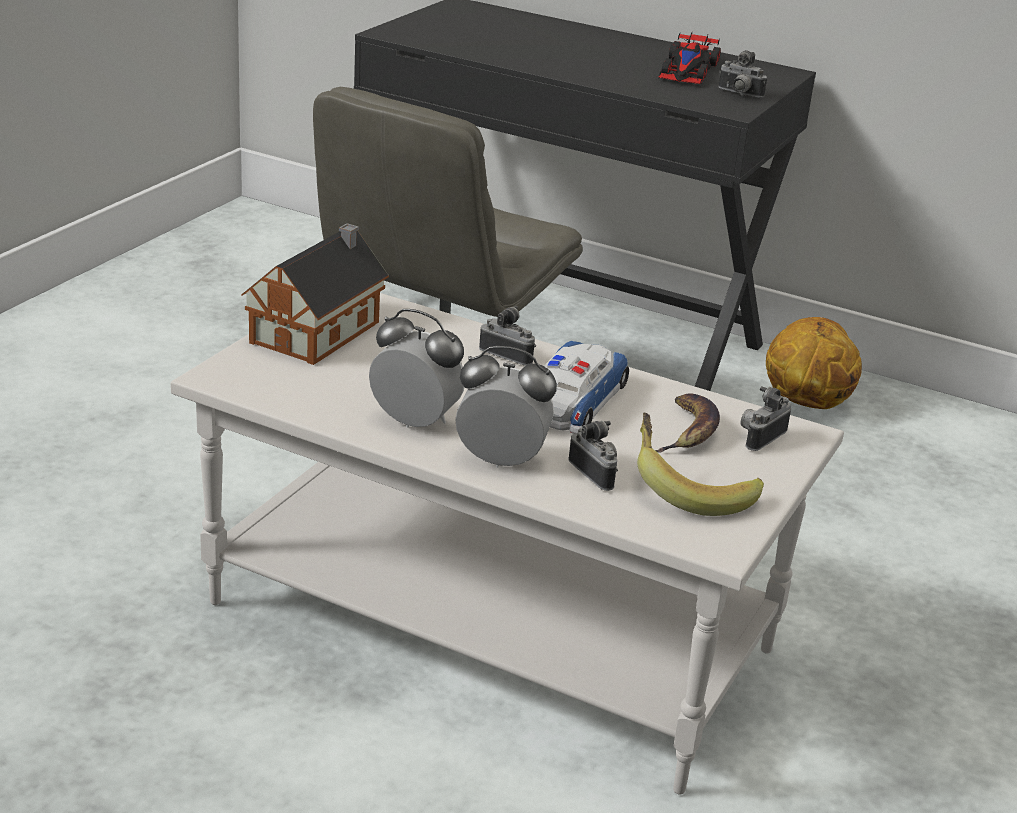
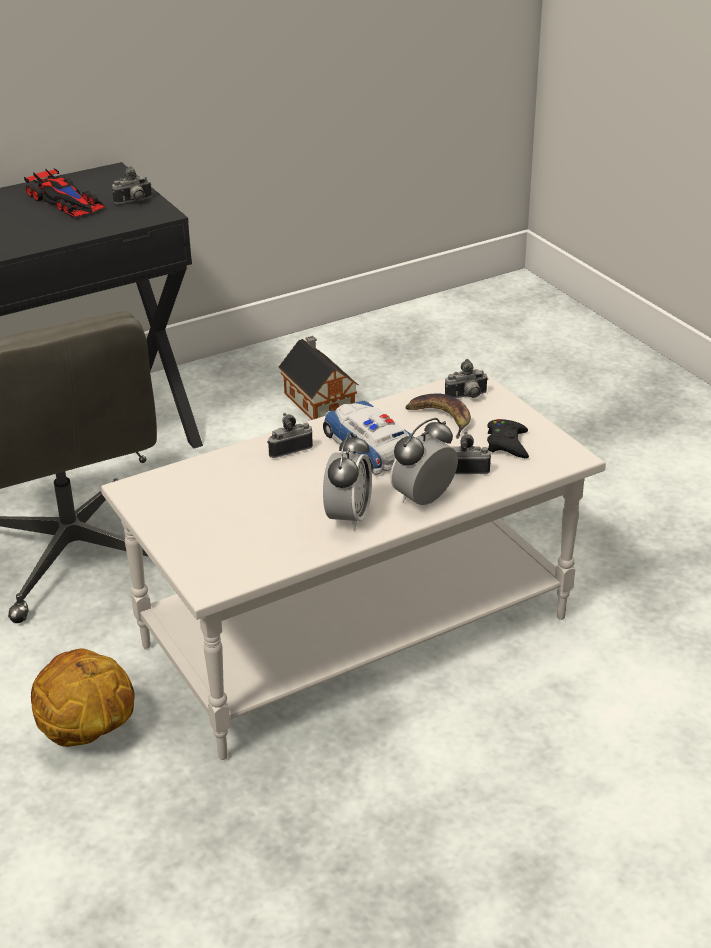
camera: 55 degrees left, 5 degrees up
toy house [242,223,389,365] -> toy house moved to [278,336,359,420]
alarm clock [369,309,464,428] -> alarm clock turned 135 degrees clockwise [323,432,372,531]
banana [637,413,764,516] -> black game controller [487,419,529,458]
camera [741,386,791,451] -> camera turned 90 degrees counterclockwise [445,359,488,398]
basketball [766,317,862,409] -> basketball moved to [31,649,135,747]

